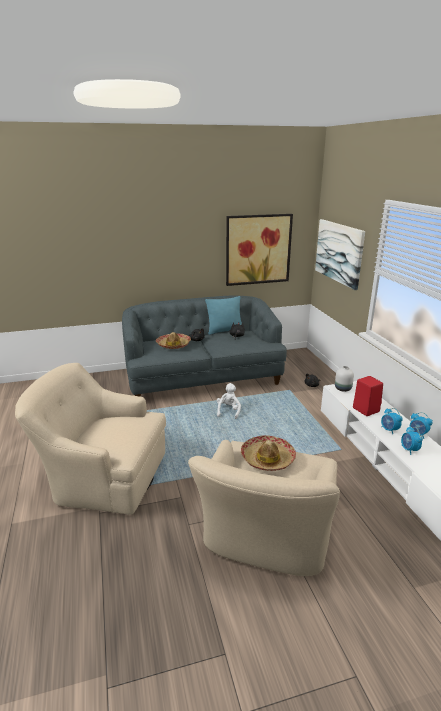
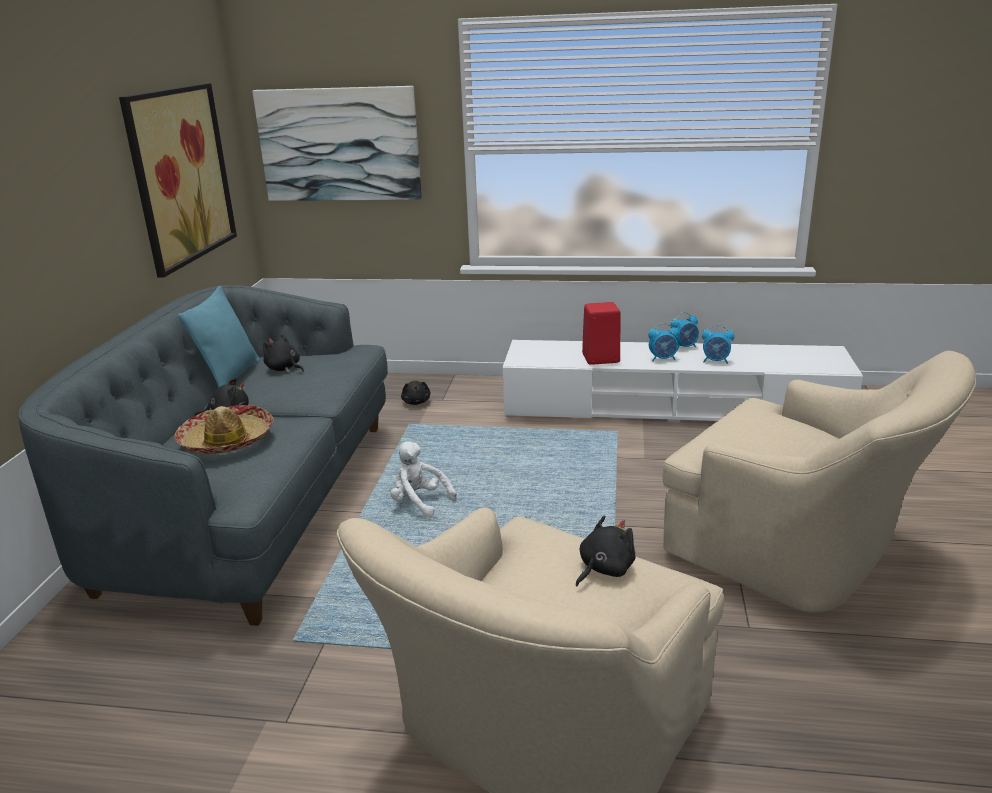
camera: 65 degrees left, 0 degrees up
hat [241,435,296,471] -> none
white vase [335,366,354,392] -> none
none -> black plush toy [576,515,636,587]

